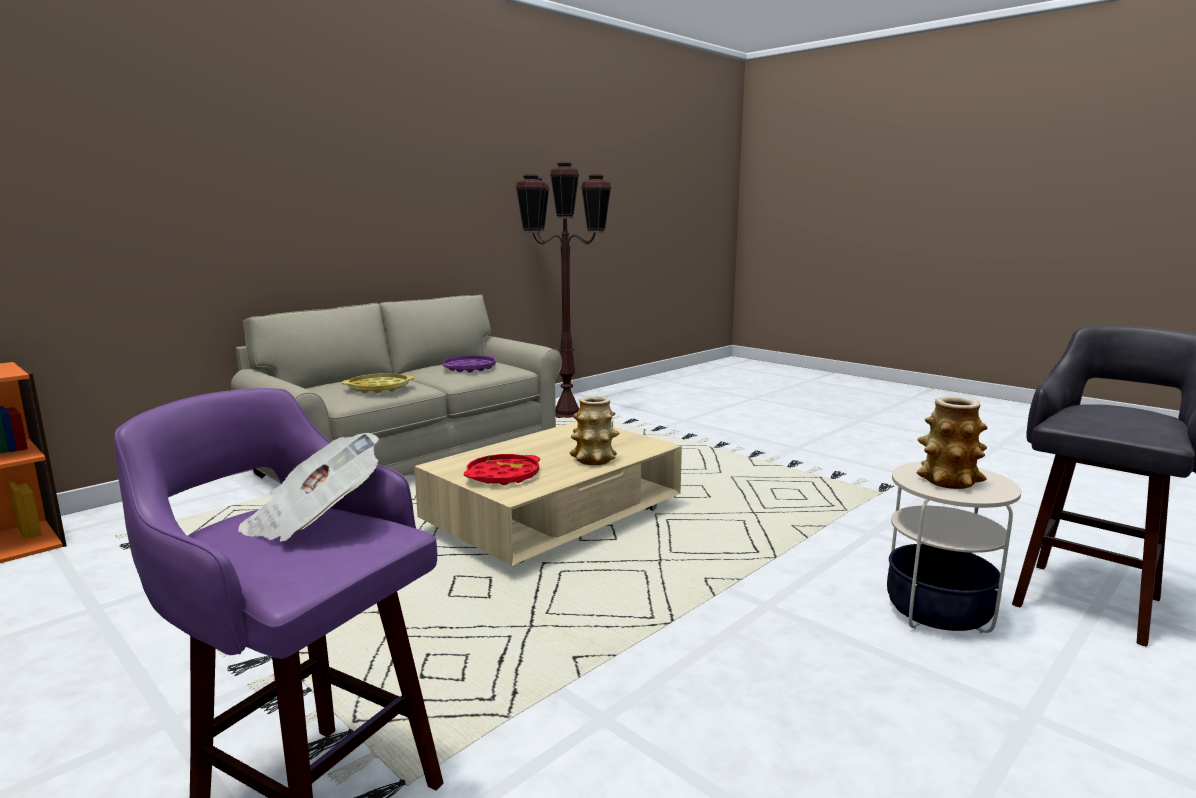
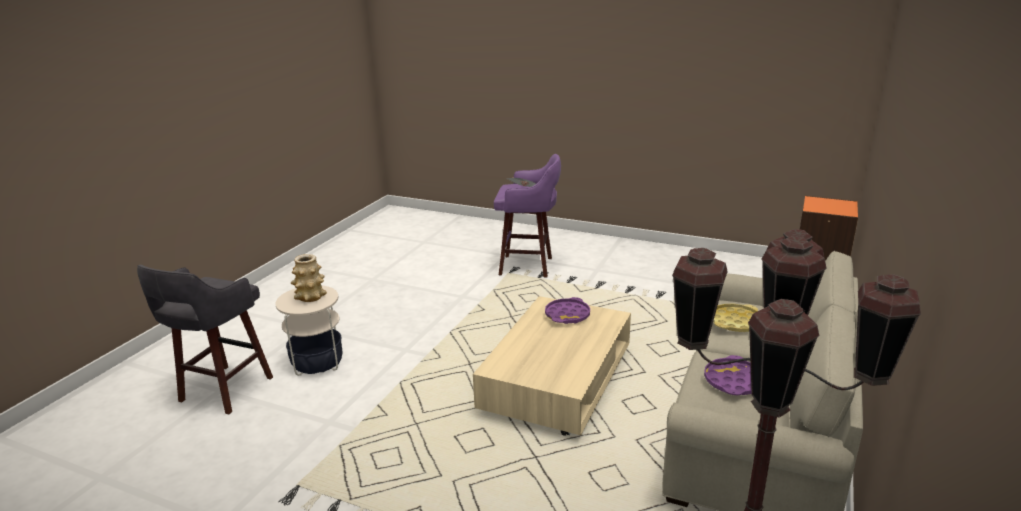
camera: 160 degrees right, 10 degrees up
red tray [464,454,540,485] -> purple tray [545,297,590,324]
vase [569,396,619,465] -> none

